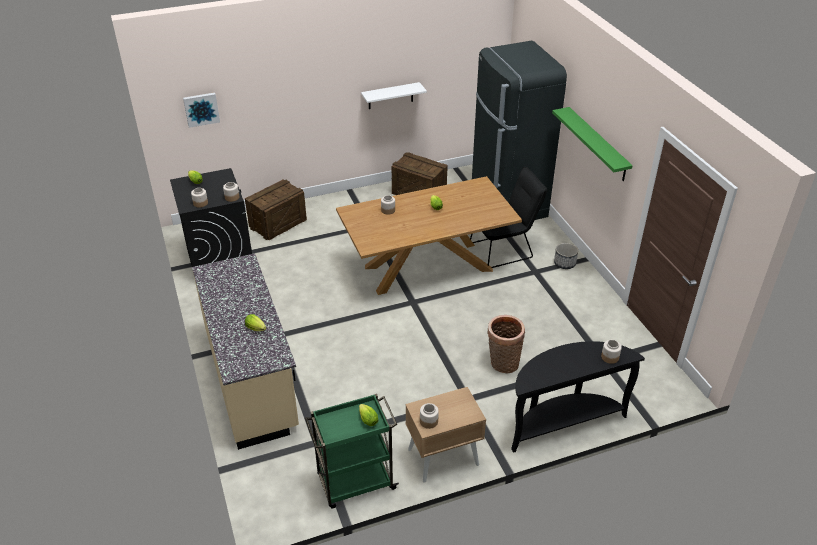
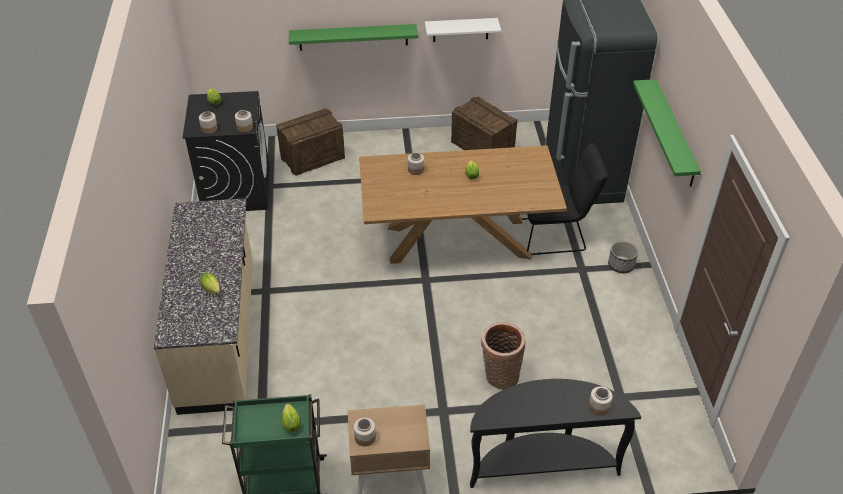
camera: 15 degrees right, 5 degrees up
picture [183,93,220,128] -> none
none -> green shelf [289,24,418,51]

